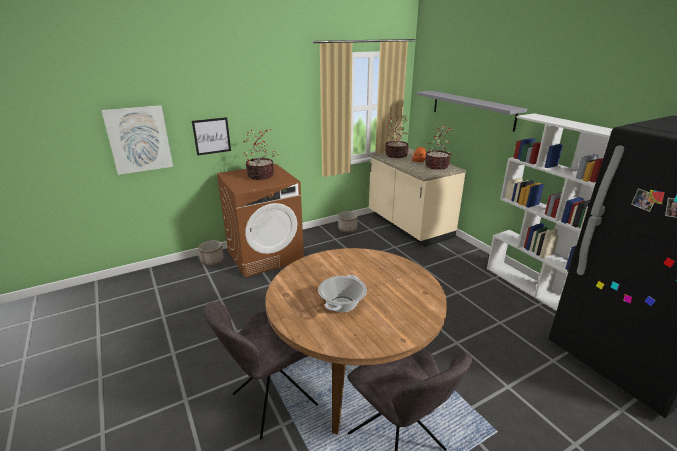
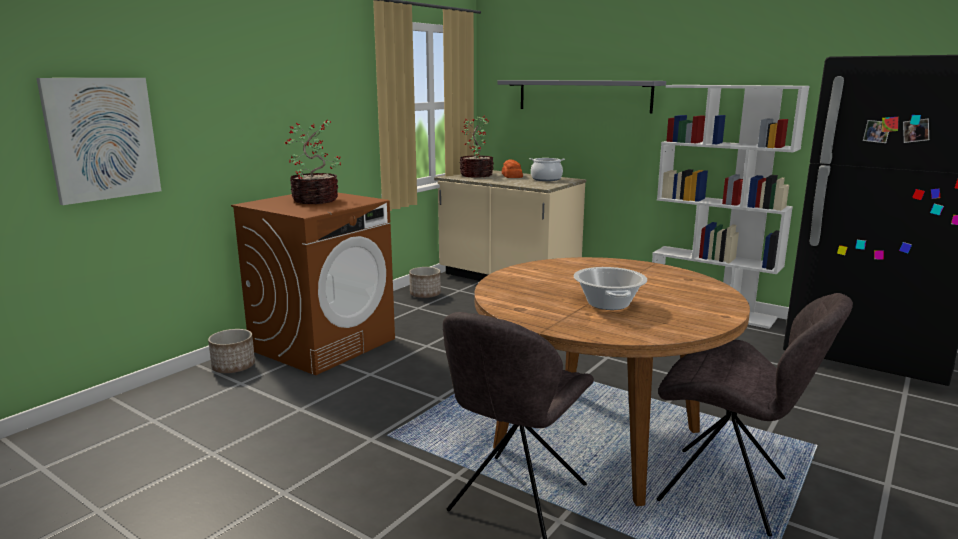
camera: 25 degrees left, 10 degrees down
picture [192,117,231,156] -> none
potted plant [425,125,452,170] -> cooking pot [530,158,565,181]

